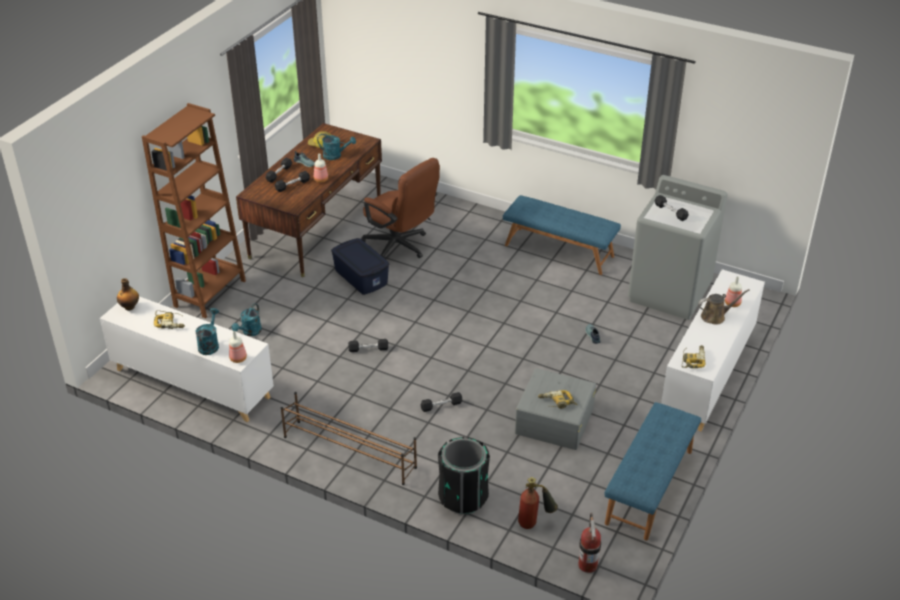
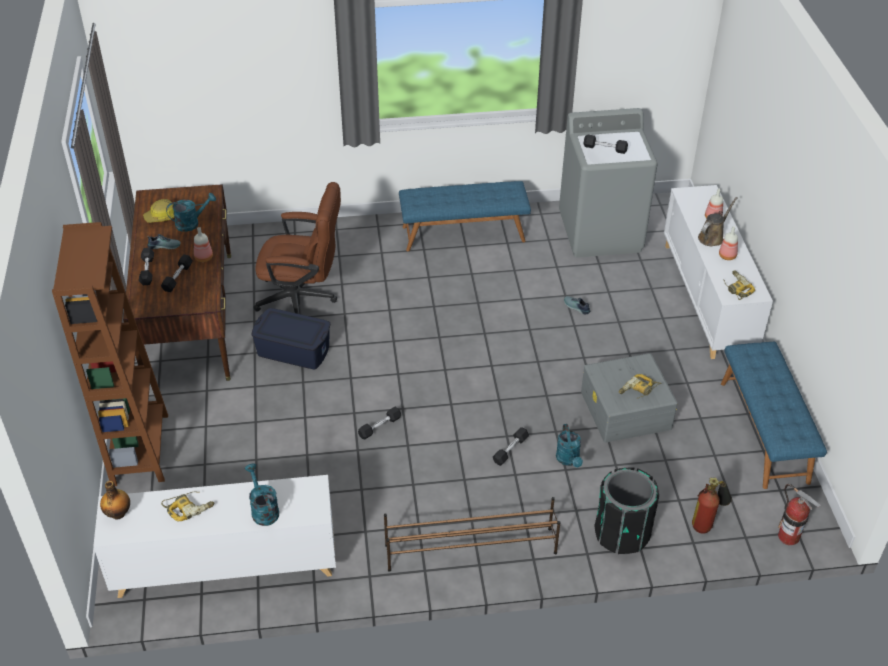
camera: 35 degrees left, 5 degrees up
bottle [229,331,247,363] -> bottle moved to [719,226,738,260]
turquoise watering can [232,303,262,336] -> turquoise watering can moved to [556,424,583,467]

